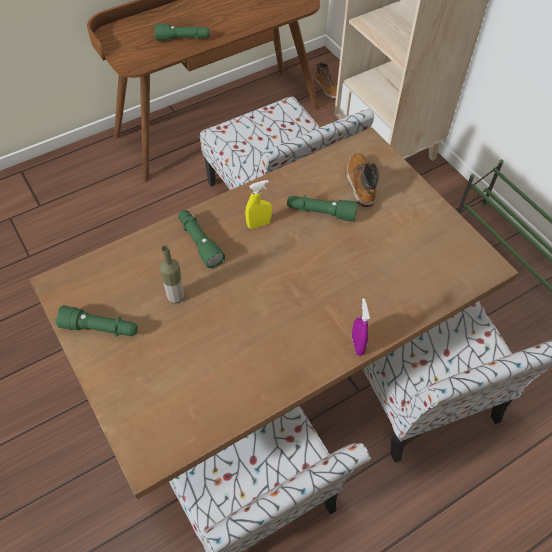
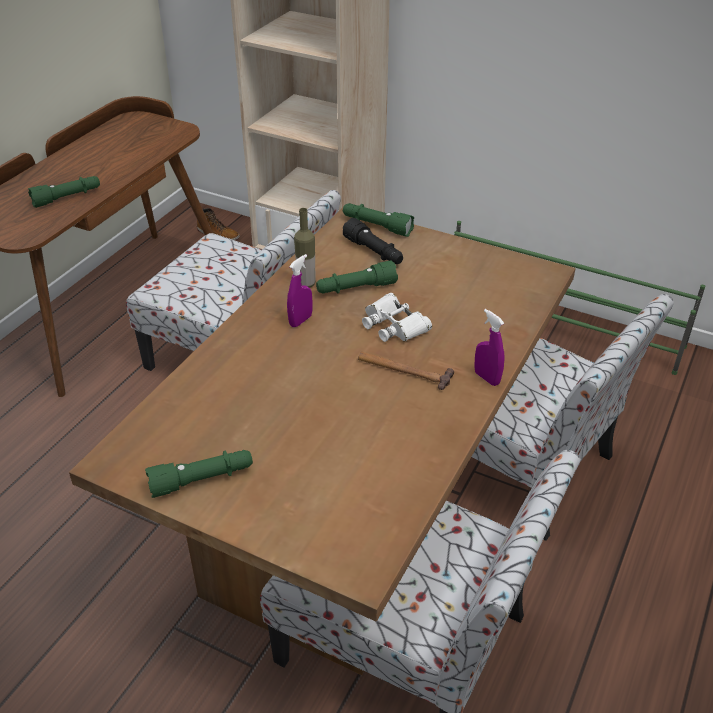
camera: 30 degrees left, 15 degrees down
bottle [159,245,184,304] -> bottle moved to [294,208,315,288]
green flashlight [178,210,225,269] -> green flashlight moved to [343,203,414,237]
yellow spray bottle [245,180,272,229] -> purple spray bottle [287,254,312,327]
boot [347,153,379,207] -> black flashlight [343,218,403,264]
none -> hammer [358,352,454,390]
none -> white binoculars [362,293,432,342]

